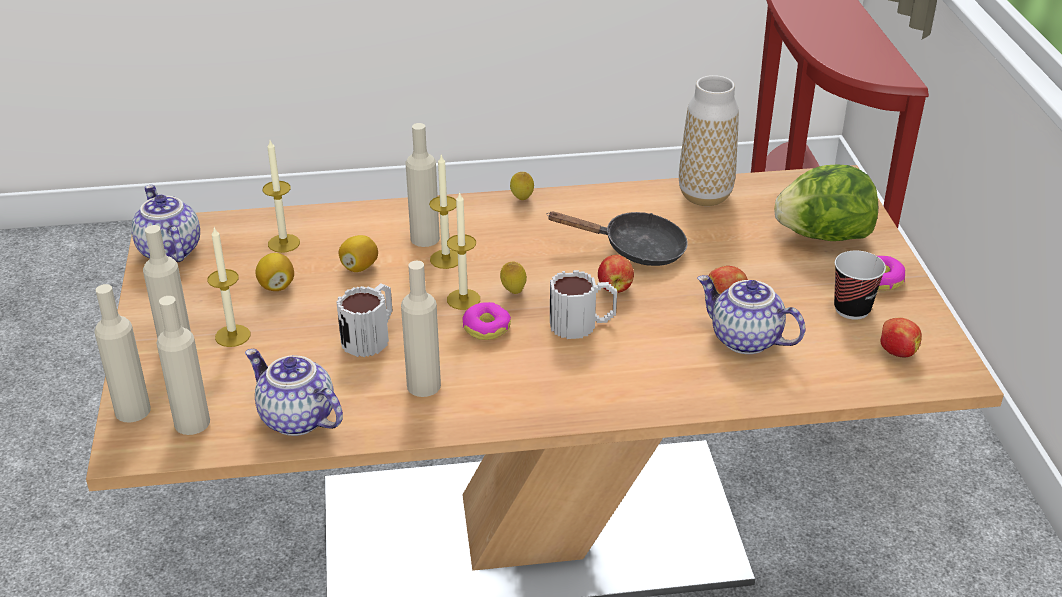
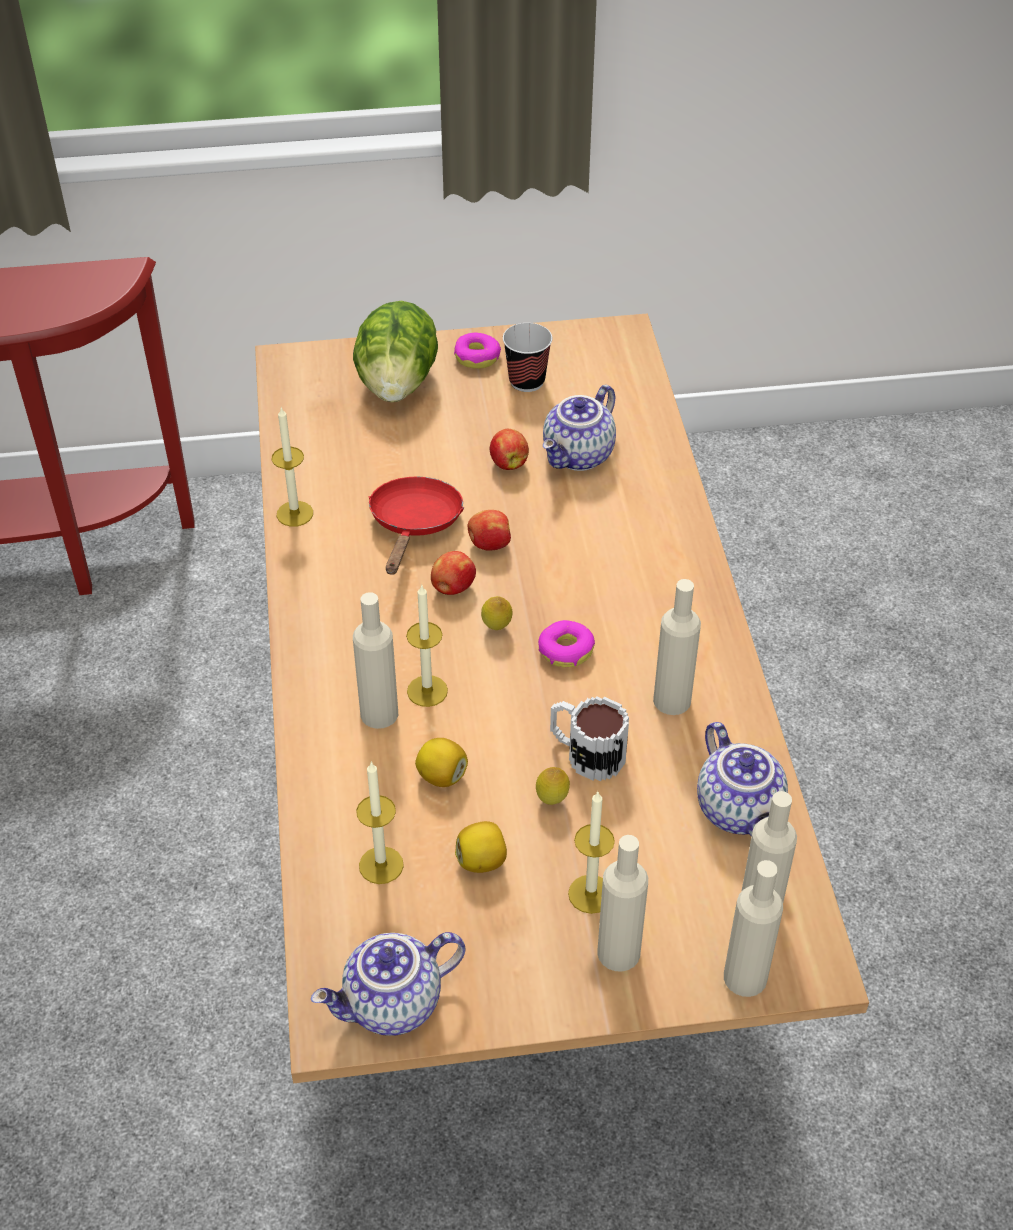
camera: 90 degrees left, 10 degrees up
teapot [245,349,343,436] -> teapot turned 60 degrees counterclockwise [697,722,788,837]
candle [447,192,480,310] -> candle moved to [272,406,313,527]
lemon [510,172,534,200] -> lemon moved to [536,767,570,805]
black frying pan [546,212,688,266] -> red frying pan [369,476,464,574]
mug [550,270,617,339] -> none
vase [679,75,739,206] -> none
apple [880,318,922,358] -> apple moved to [431,551,476,595]

